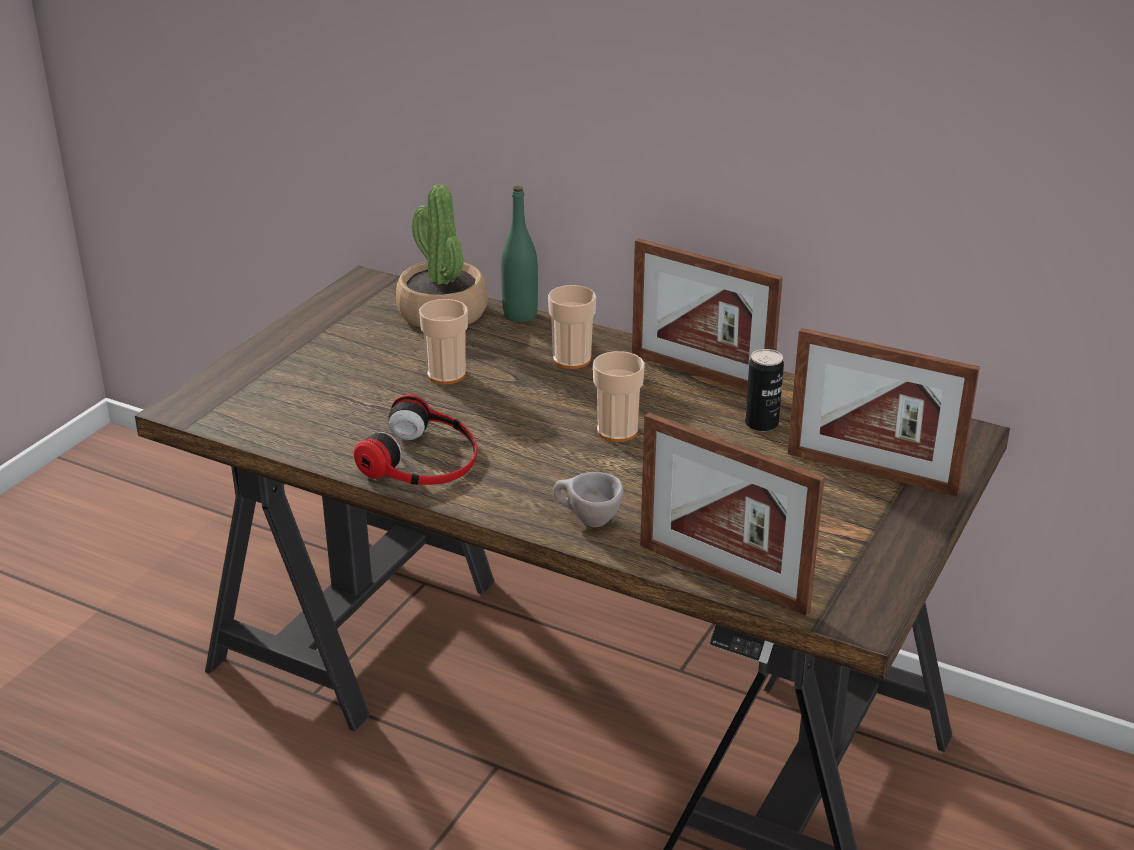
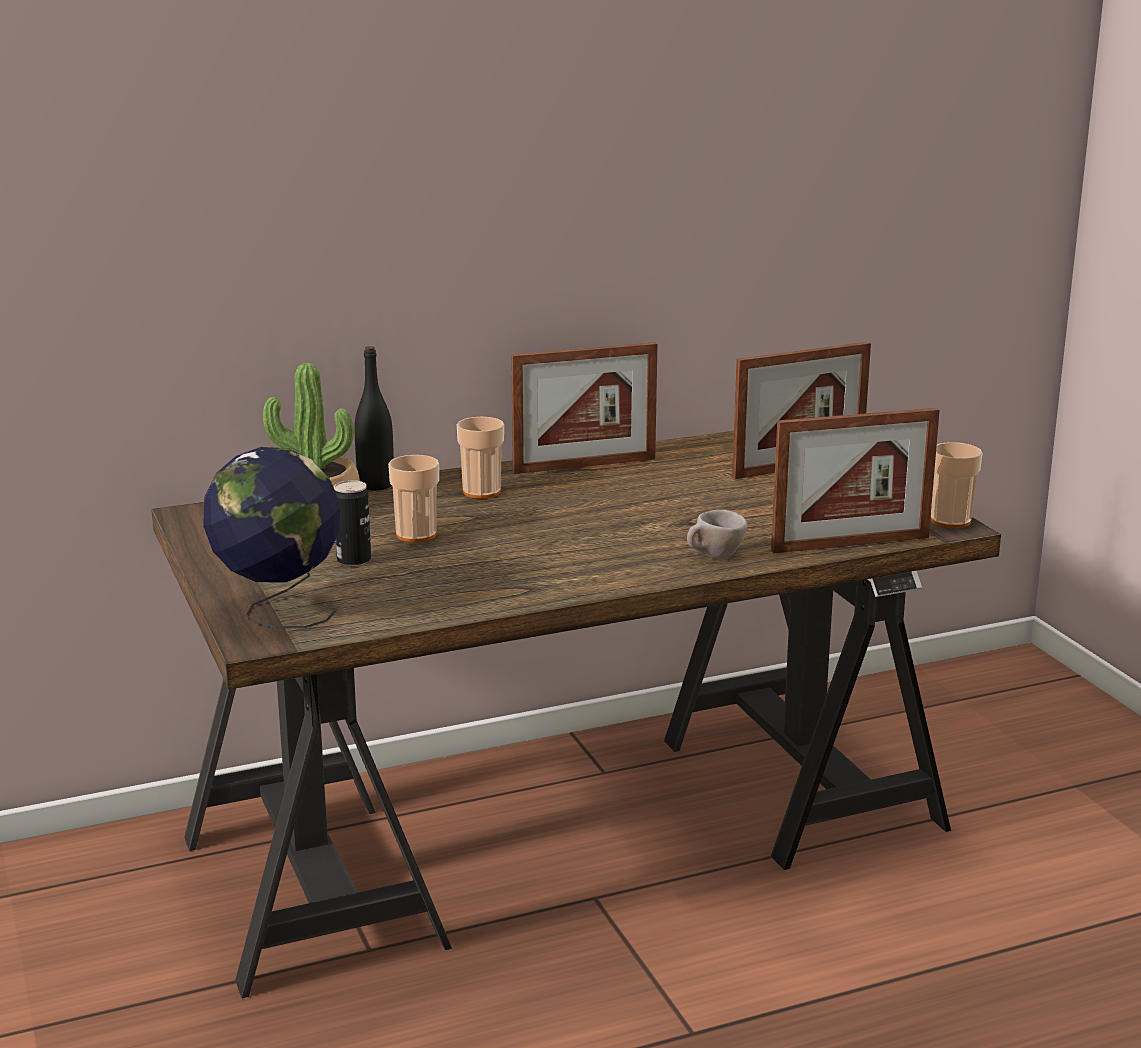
camera: 50 degrees left, 10 degrees down
headphones [354,395,477,485] -> none
green bottle [501,186,538,322] -> black bottle [354,346,394,490]
cup [593,351,645,442] -> cup moved to [931,442,982,528]
can [745,349,784,432] -> can moved to [334,480,371,566]
none -> globe [203,447,340,628]

